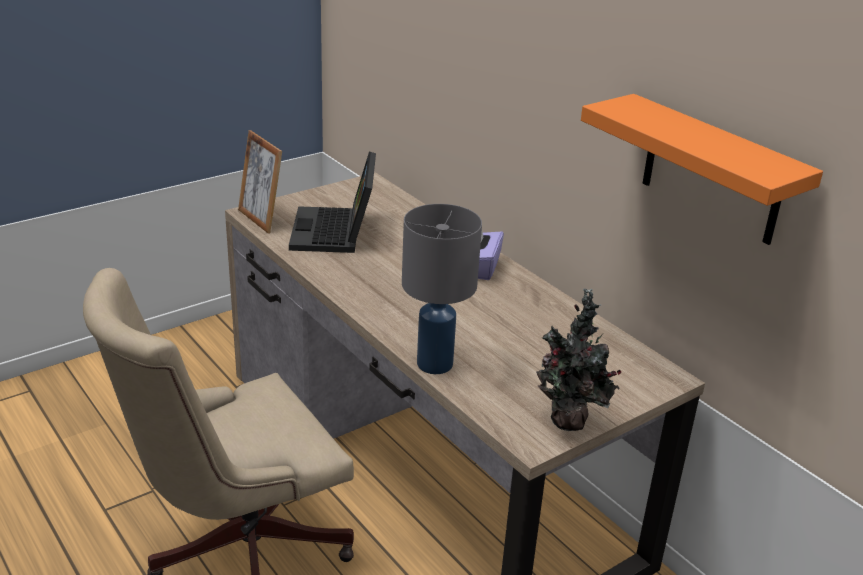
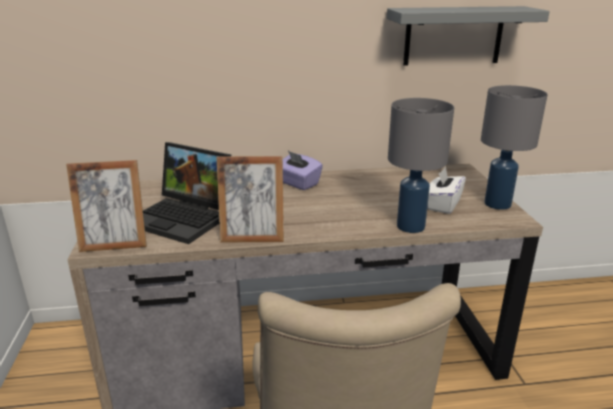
camera: 60 degrees left, 5 degrees down
potted plant [536,289,621,431] -> grey table lamp [481,85,548,210]
orange shelf [581,94,823,245] -> grey shelf [387,6,550,65]
none -> picture frame [216,156,284,243]
none -> white tissue box [427,167,466,214]

